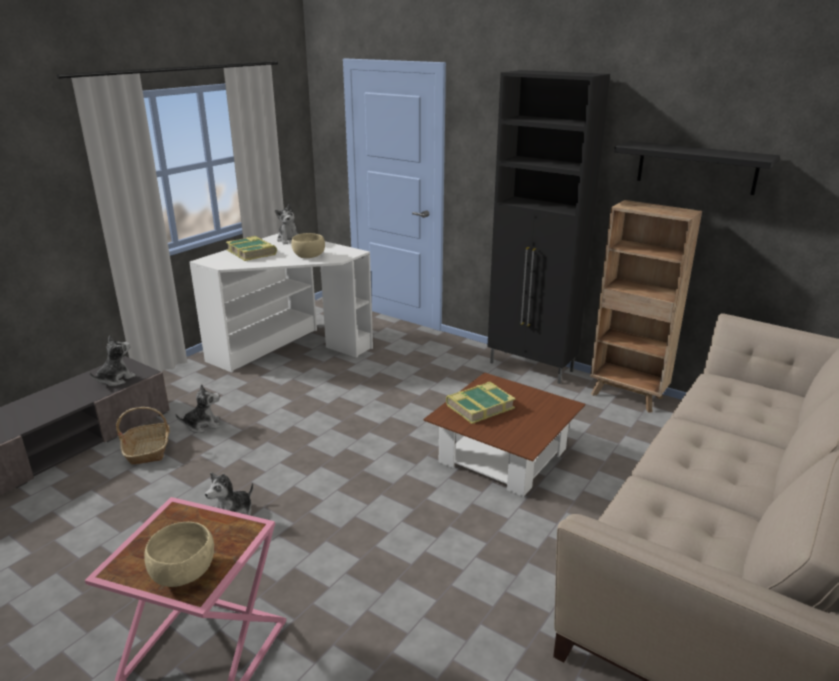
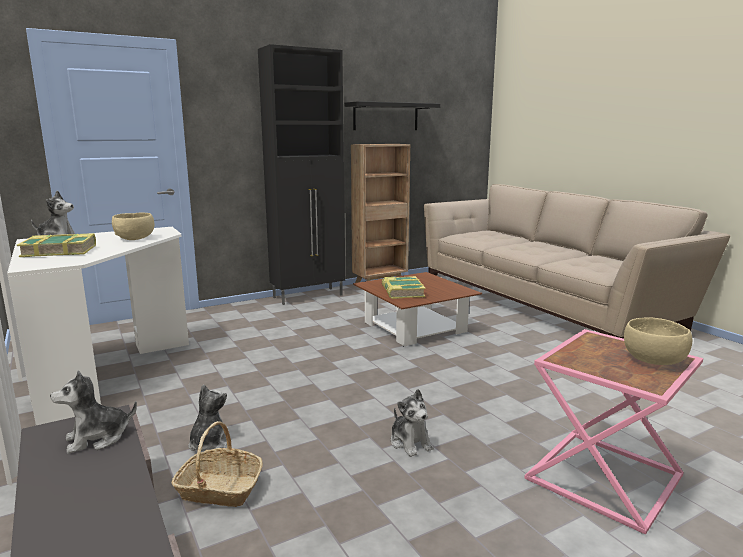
camera: 65 degrees left, 10 degrees down
plush toy [90,335,136,386] -> plush toy turned 90 degrees counterclockwise [50,370,137,454]

